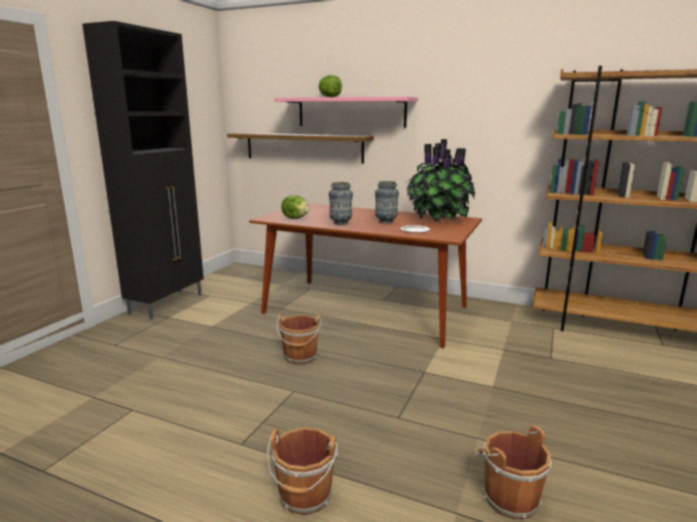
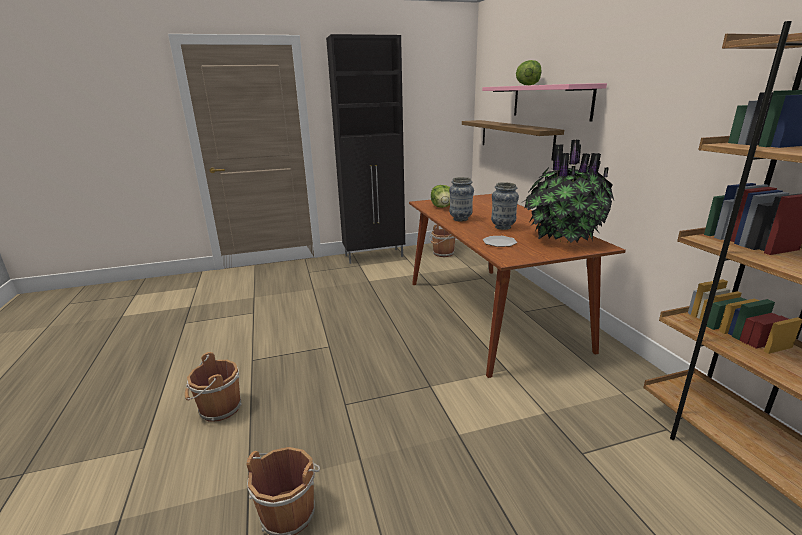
camera: 50 degrees right, 5 degrees up
brown bucket [277,314,322,364] -> brown bucket moved to [429,224,455,257]

